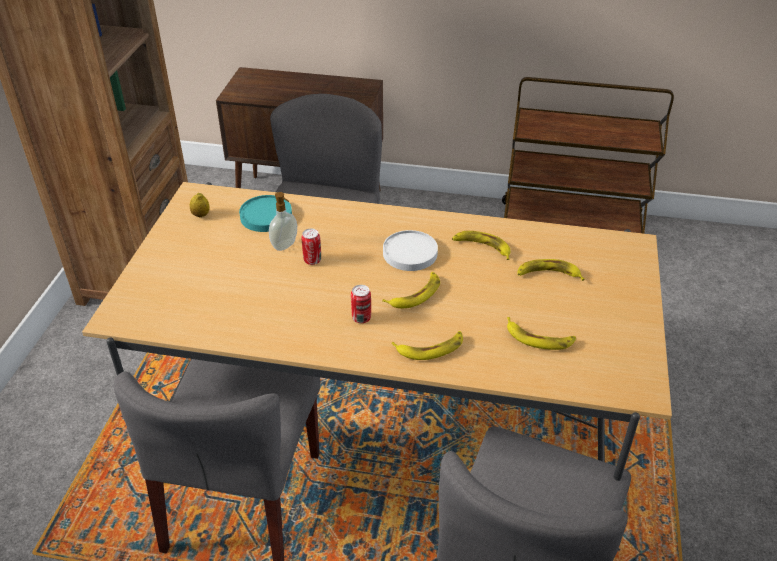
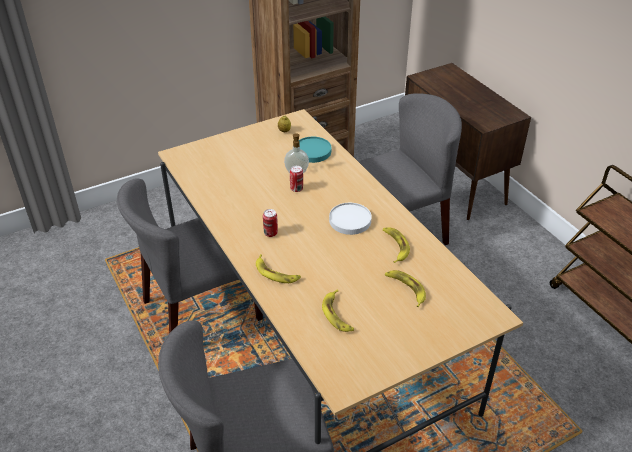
camera: 50 degrees right, 0 degrees up
banana [382,272,440,308] -> none

